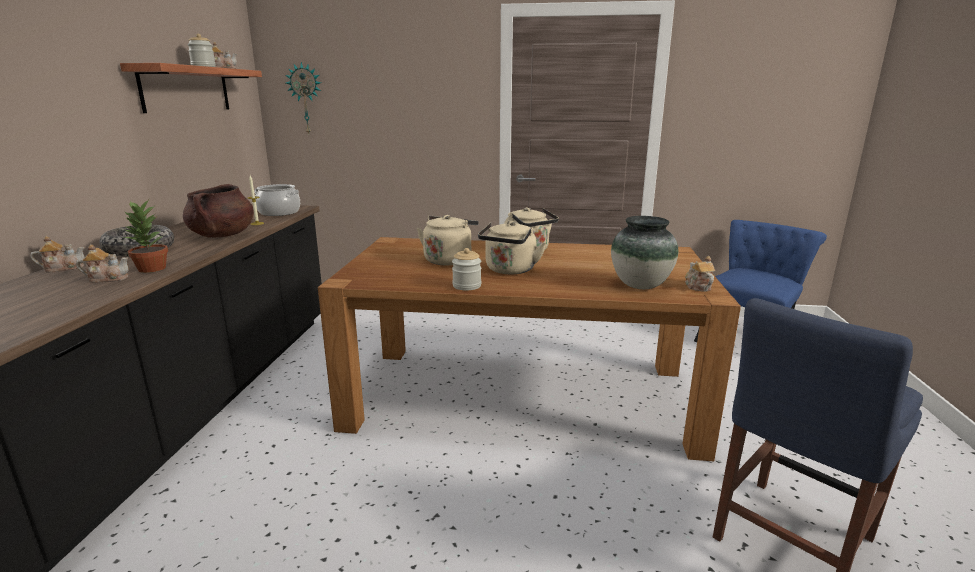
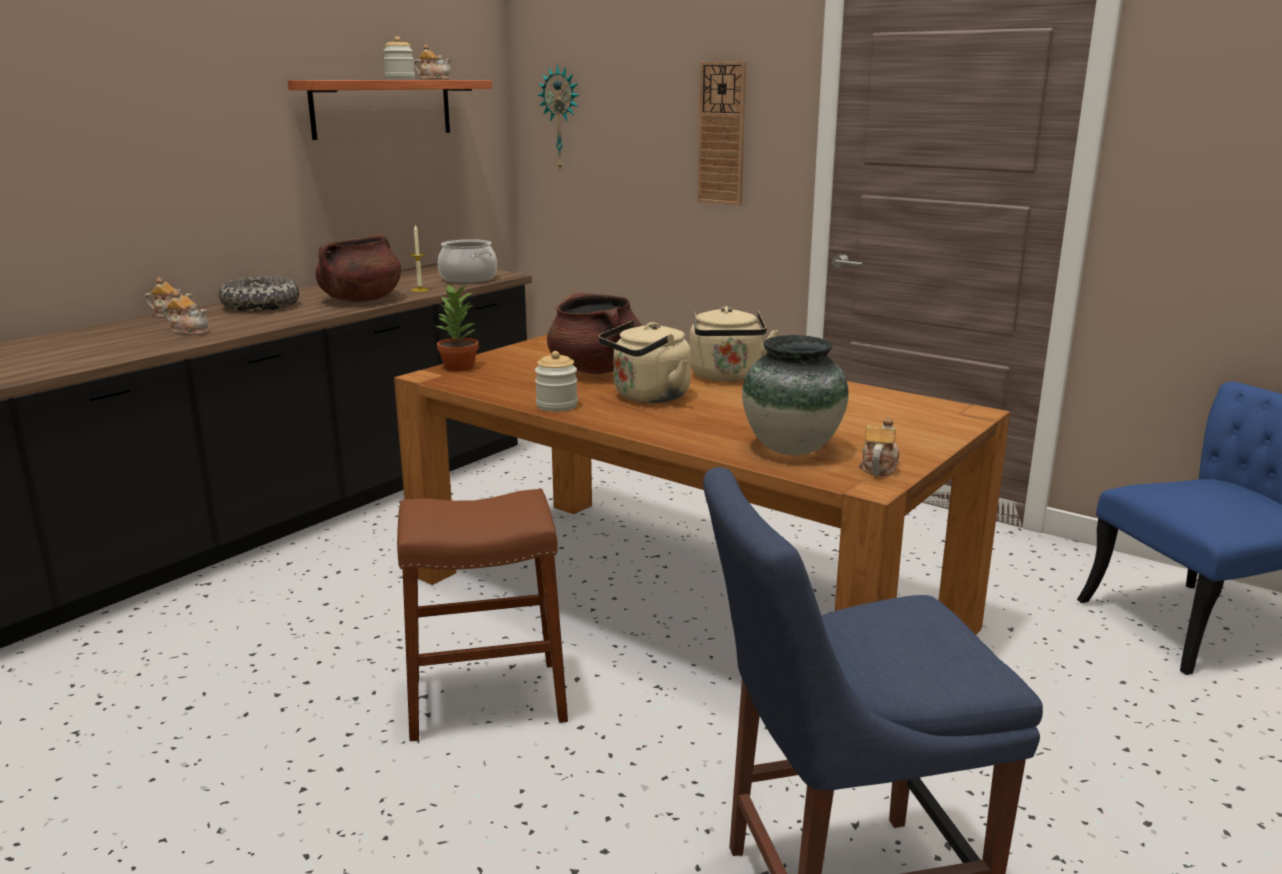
camera: 30 degrees right, 0 degrees up
potted plant [124,199,168,273] -> potted plant moved to [436,284,479,371]
beige kettle [417,215,479,265] -> brown cooking pot [547,293,642,375]
none -> brown stool [397,489,568,741]
none -> wall clock [698,61,746,205]

